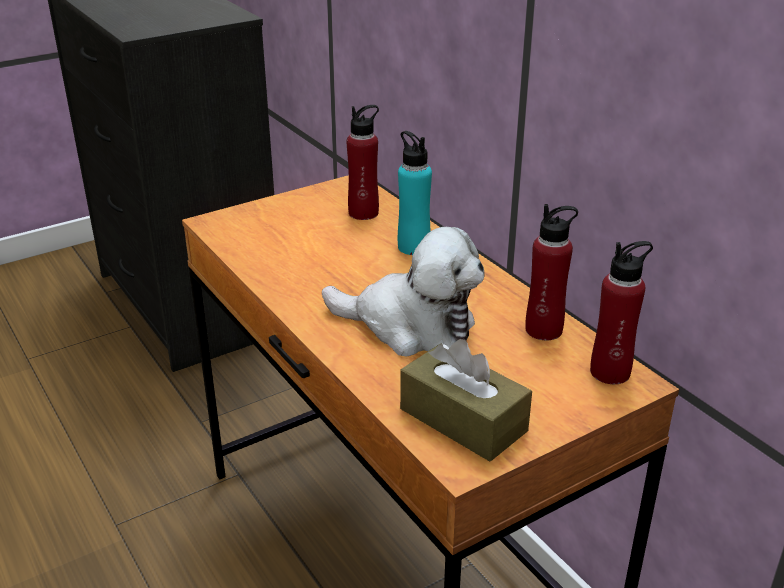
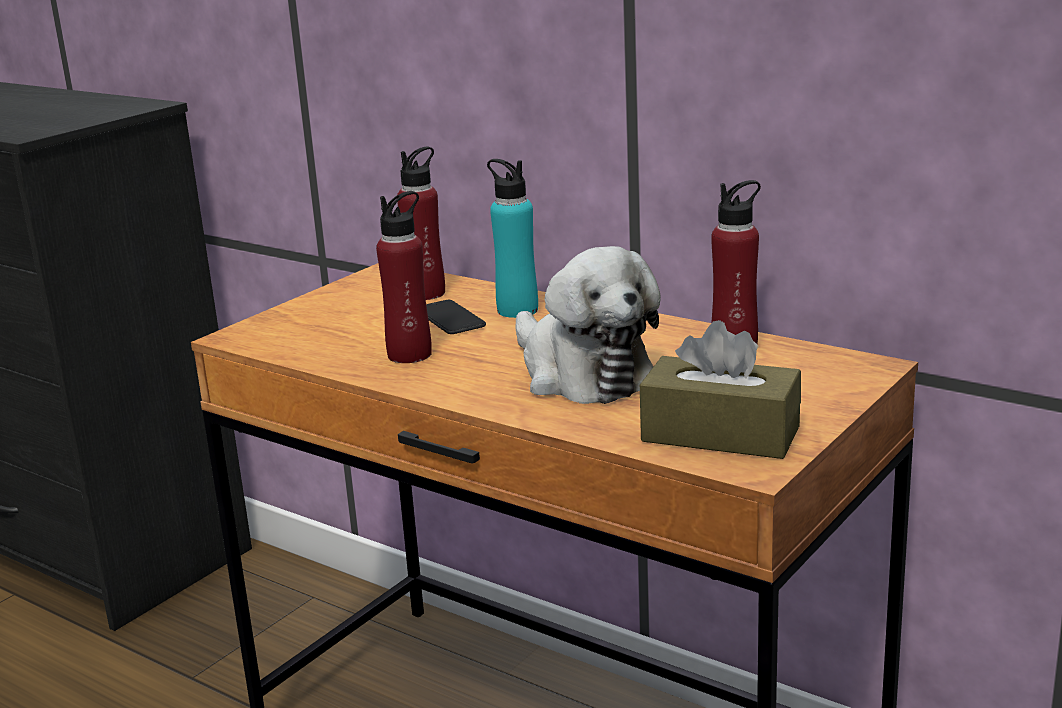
camera: 20 degrees left, 10 degrees down
plush toy [322,227,485,357] -> plush toy turned 60 degrees clockwise [515,246,661,404]
red bottle [590,241,653,384] -> red bottle moved to [376,191,432,363]
none -> phone [426,300,486,334]

